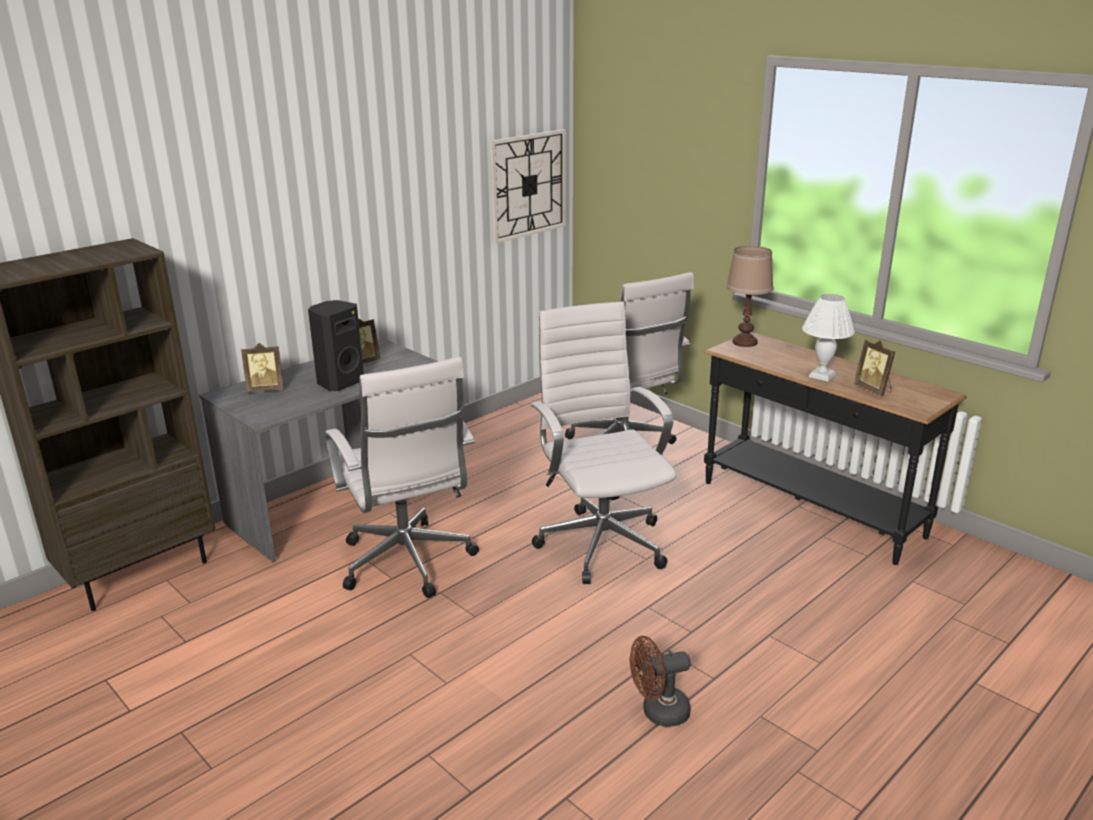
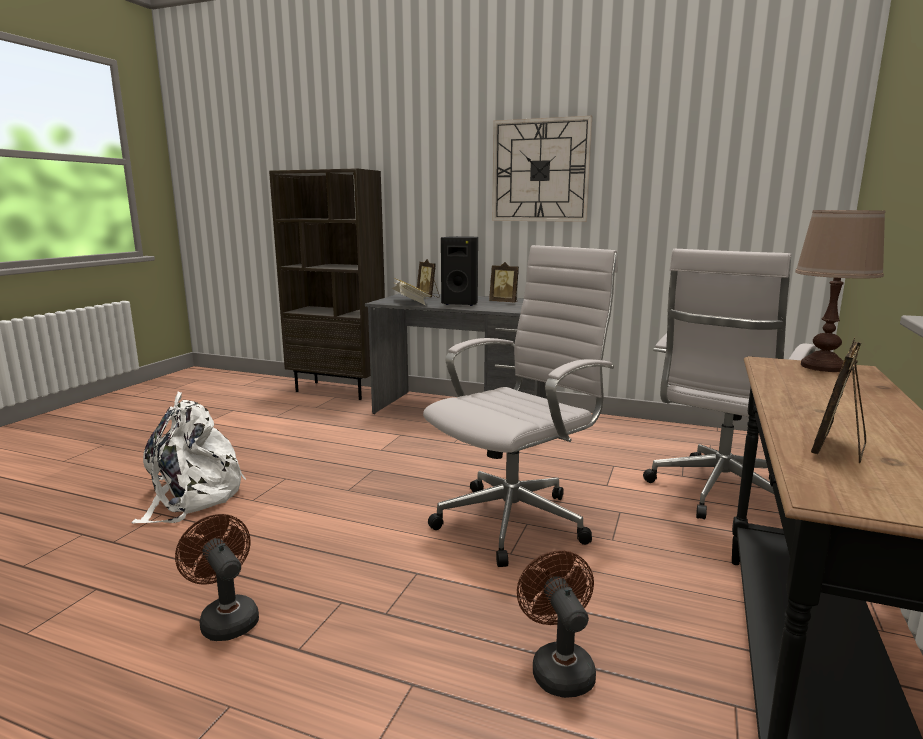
camera: 65 degrees right, 10 degrees down
white office chair [325,357,479,598] -> none
wall clock [490,129,566,243] -> wall clock moved to [492,116,592,222]
white table lamp [802,294,855,382] -> none
none -> white backpack [131,392,246,524]
none -> book [391,278,432,305]
none -> brown fan [517,550,596,698]

